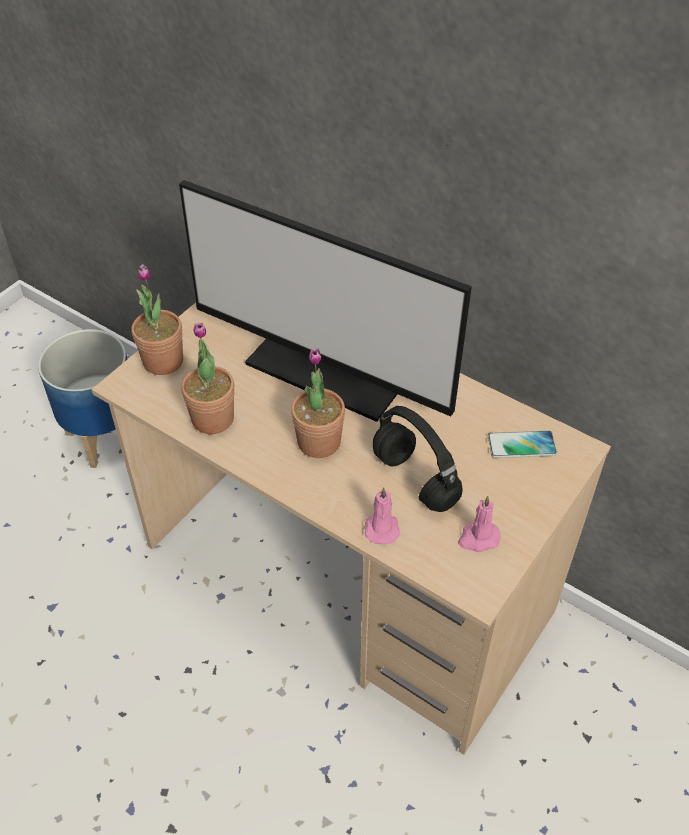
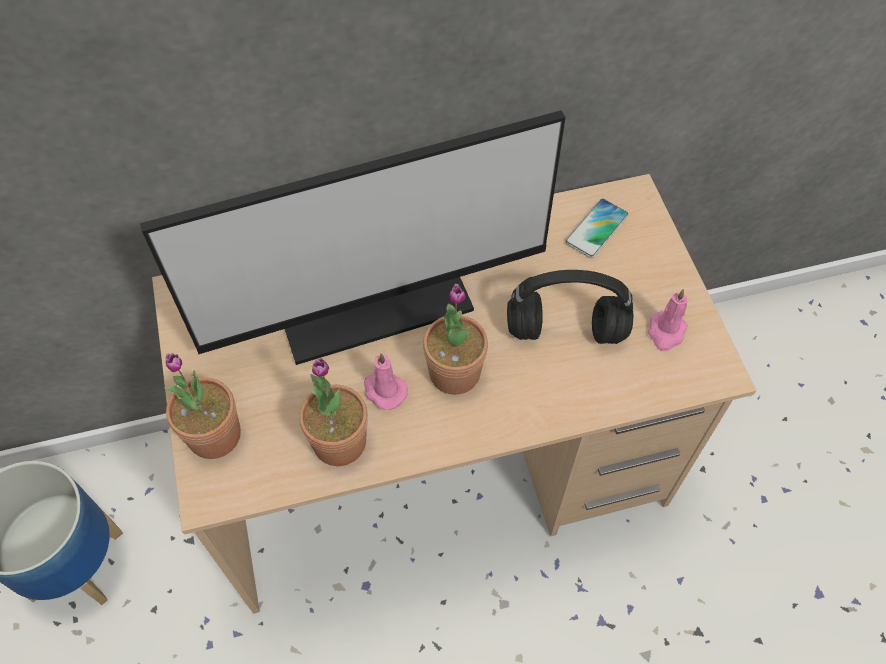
camera: 50 degrees left, 10 degrees up
pink candle [365,487,400,544] -> pink candle moved to [364,353,408,410]

